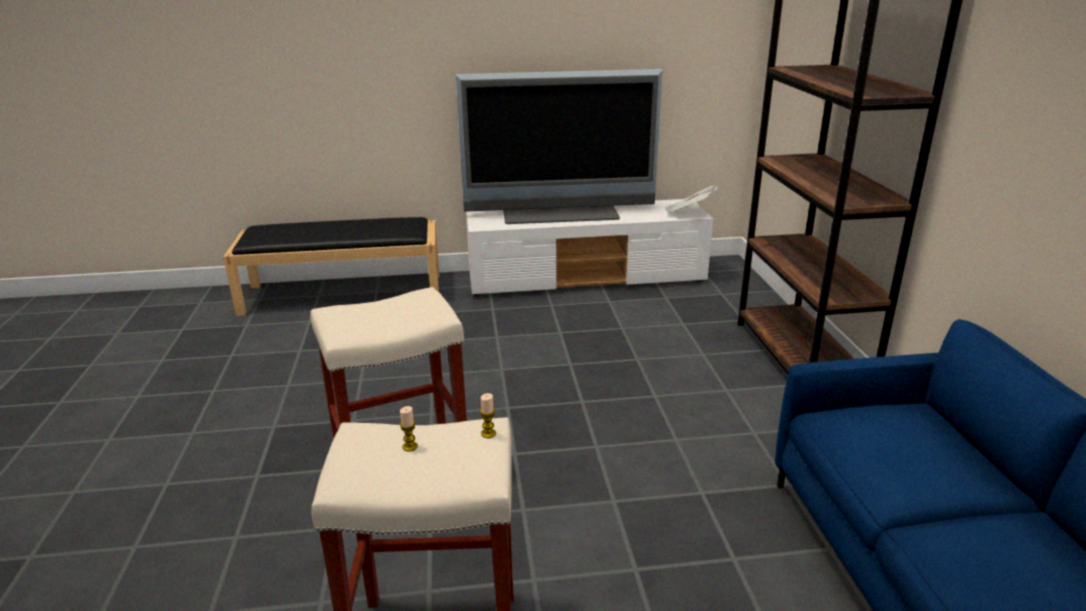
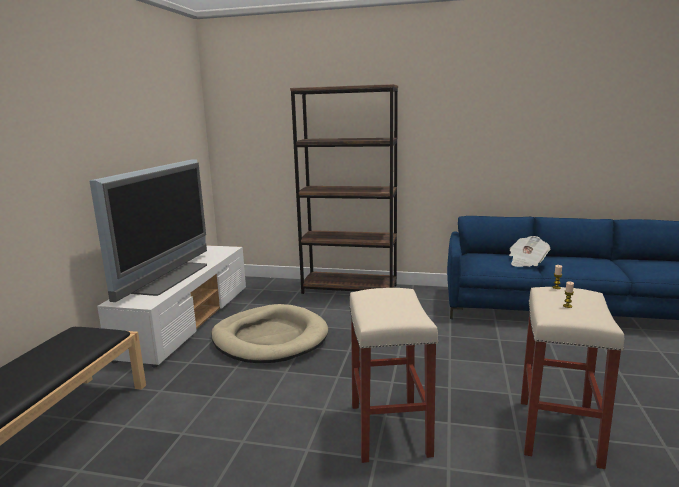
camera: 70 degrees left, 10 degrees down
newspaper [665,186,717,214] -> newspaper moved to [509,236,550,267]
none -> beige dog bed [211,304,328,363]

